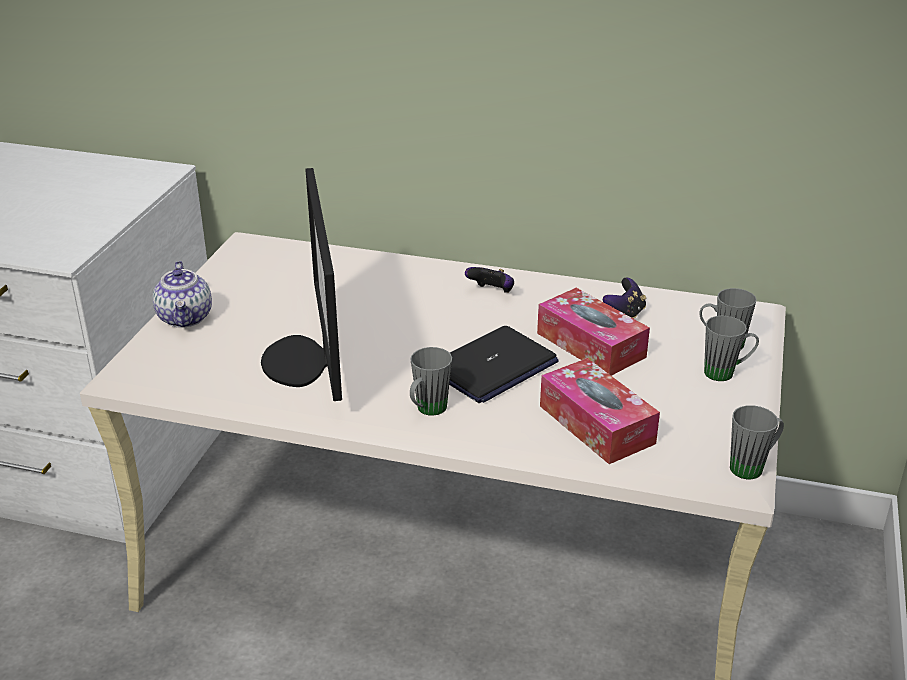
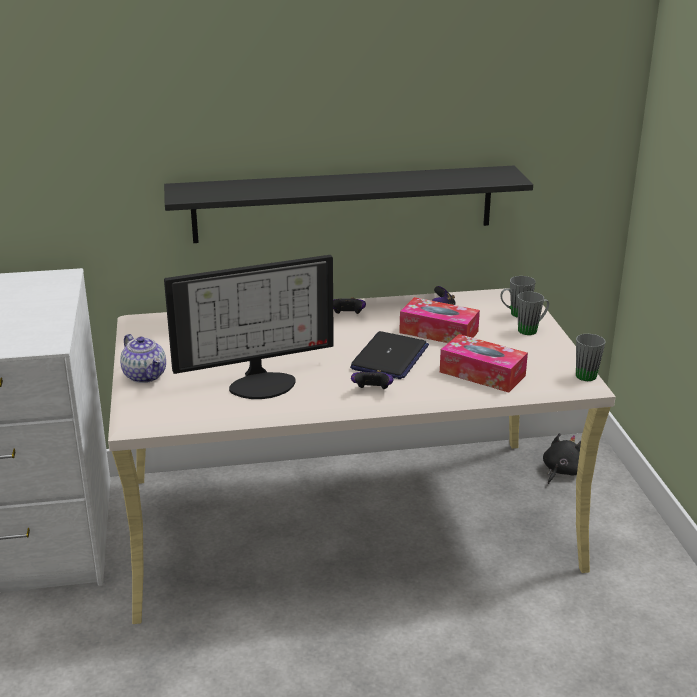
camera: 25 degrees left, 5 degrees down
monitor [261,168,342,401] -> monitor turned 75 degrees counterclockwise [164,255,334,399]
grey mug [410,347,452,416] -> game controller [351,370,393,389]
none -> black shelf [164,166,533,243]
none -> black plush toy [543,433,581,484]

